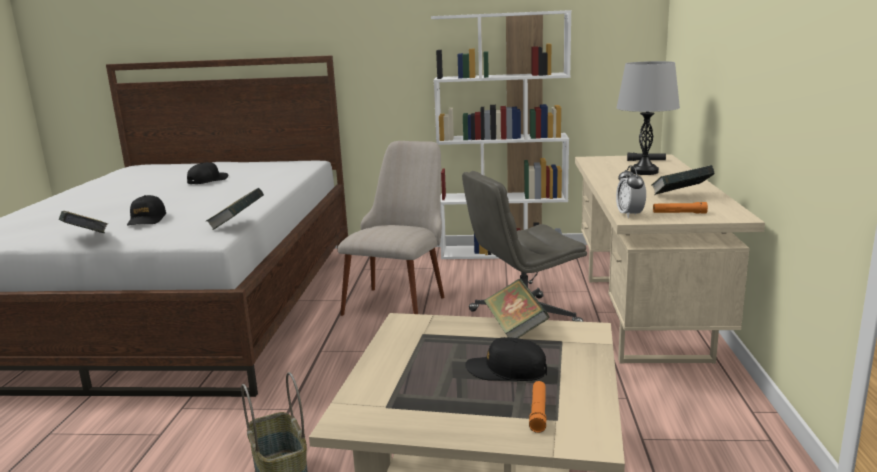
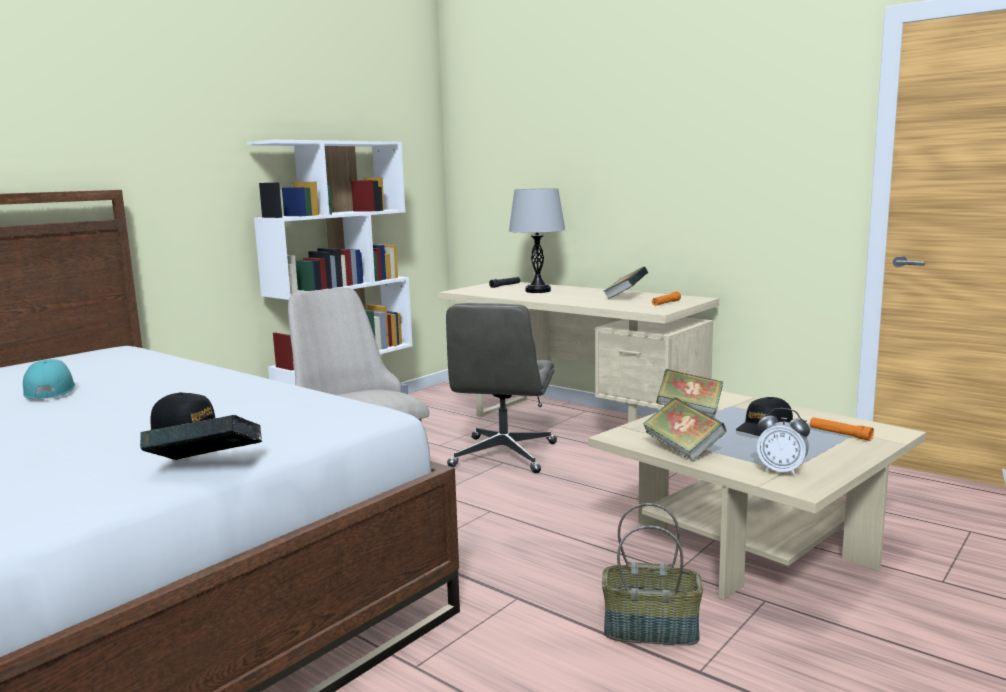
camera: 55 degrees left, 5 degrees down
black cap [187,162,228,184] -> turquoise cap [23,359,75,399]
book [206,188,264,230] -> book moved to [643,398,726,461]
alarm clock [616,166,646,218] -> alarm clock moved to [757,408,810,476]

